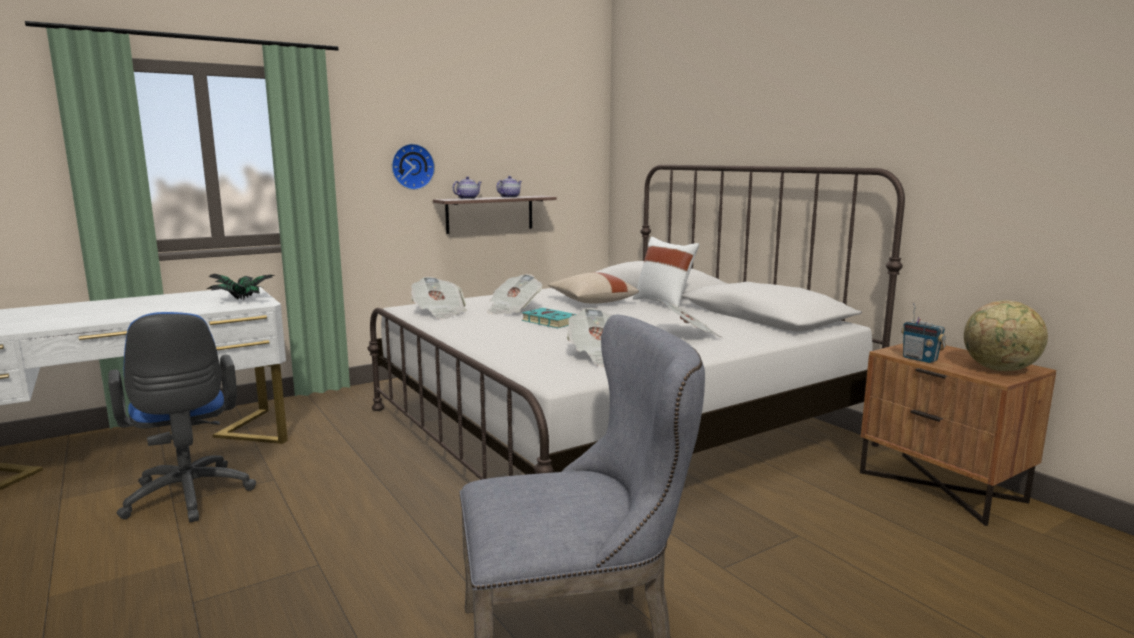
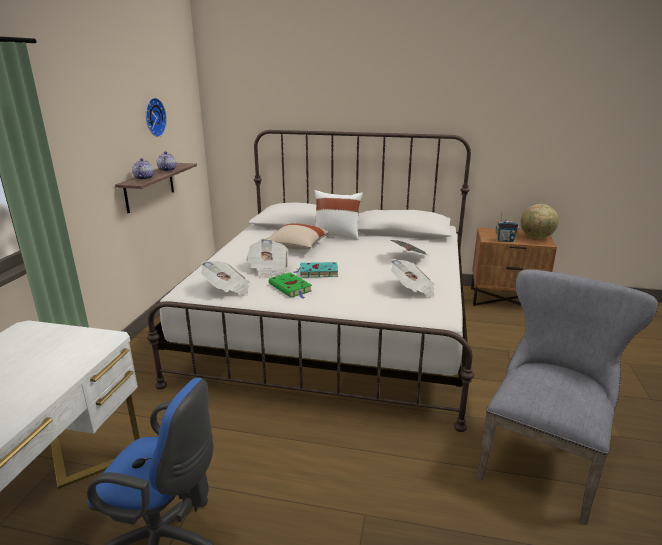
camera: 45 degrees left, 10 degrees up
potted plant [207,274,275,300] -> none
wall clock [392,143,435,190] -> wall clock moved to [146,98,167,137]
none -> green book [269,272,312,299]

